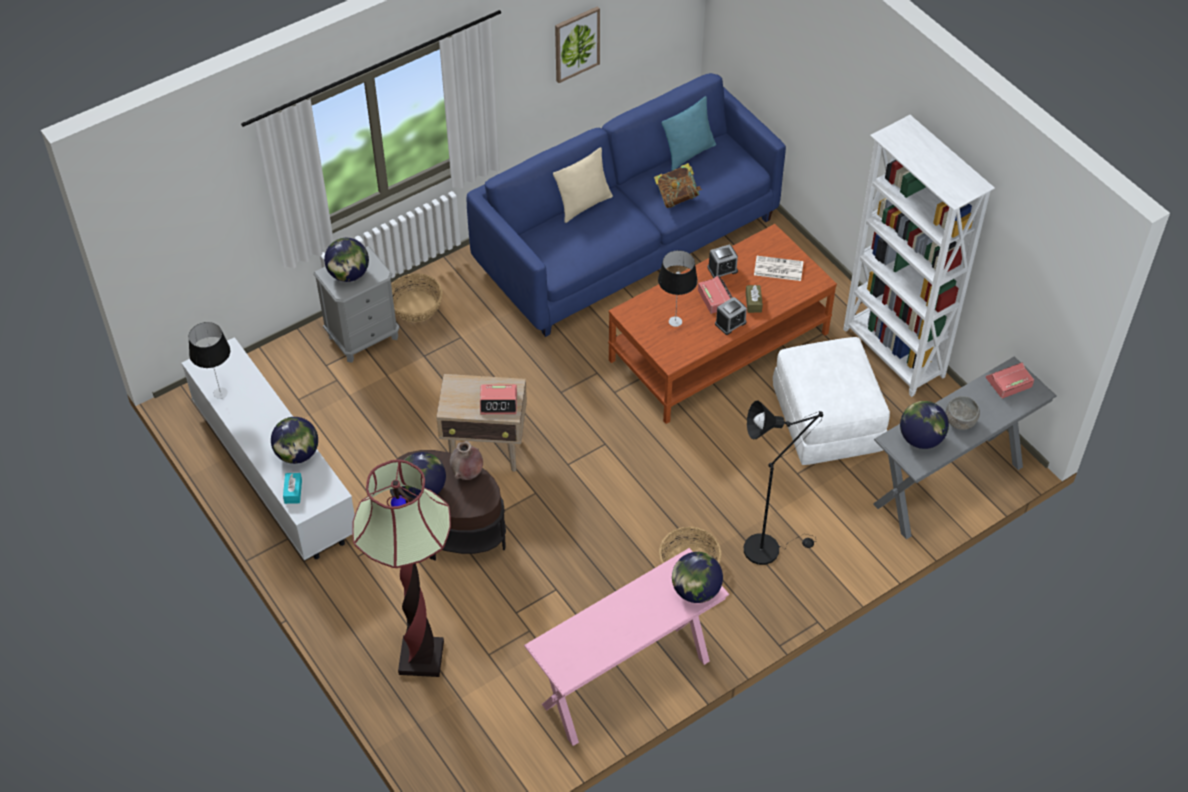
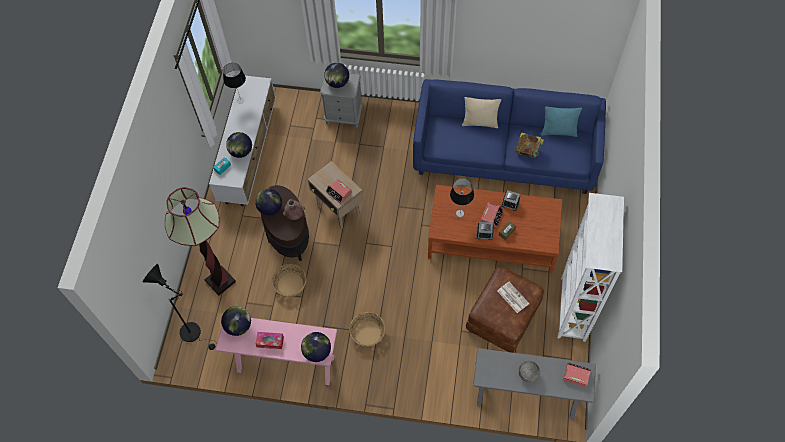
camera: 45 degrees right, 10 degrees up
basket [391,273,443,323] -> basket moved to [271,264,307,297]
picture [555,6,600,83] -> none
black floor lamp [744,400,823,565] -> black floor lamp moved to [143,264,217,350]
newspaper [754,256,804,281] -> newspaper moved to [498,282,529,313]
white ottoman [773,337,890,465] -> brown ottoman [466,266,544,353]
globe [900,401,949,449] -> globe moved to [221,306,251,336]
none -> tissue box [256,332,284,349]

